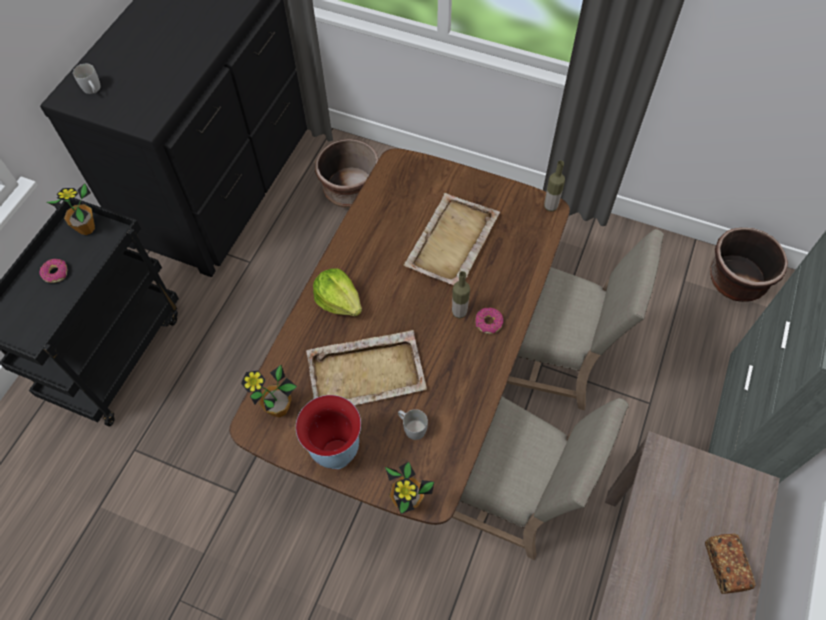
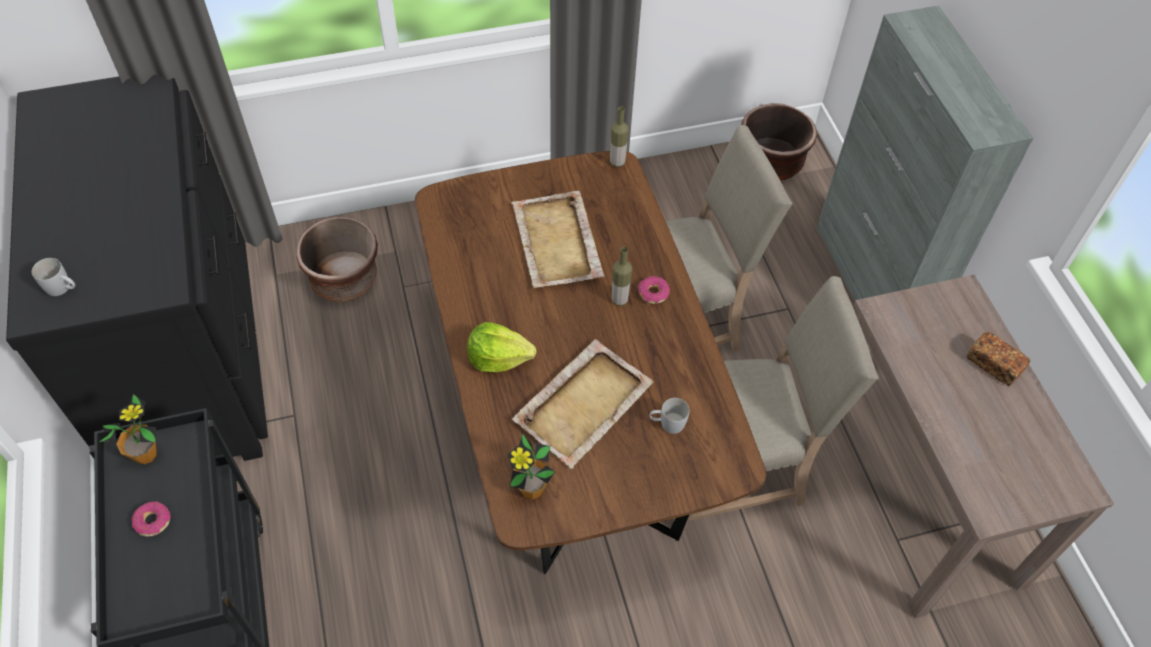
camera: 40 degrees left, 5 degrees down
vase [296,395,361,469] -> none
potted plant [385,462,434,514] -> none

